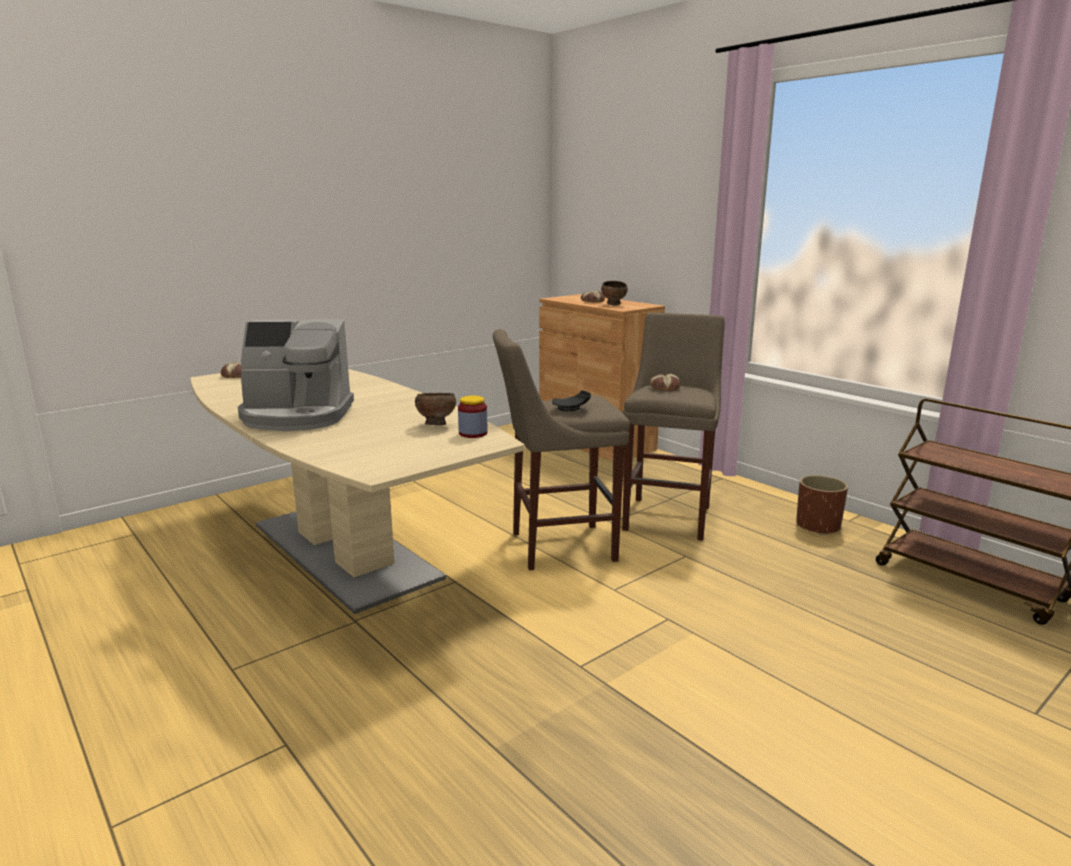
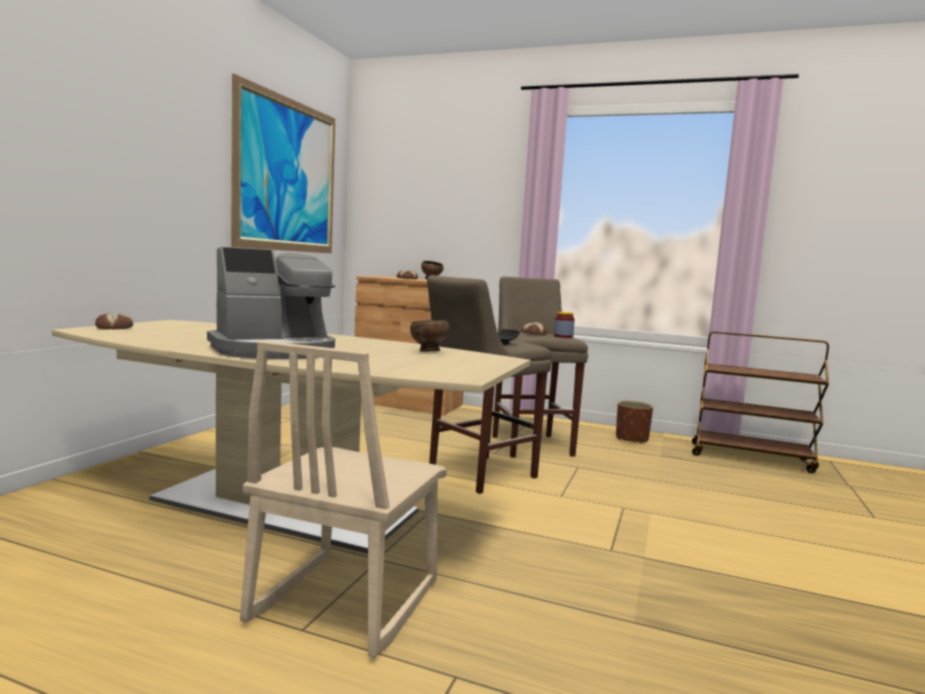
camera: 30 degrees left, 10 degrees down
jar [458,395,488,438] -> jar moved to [554,312,575,338]
none -> picture [231,73,335,253]
none -> beige chair [240,340,447,658]

